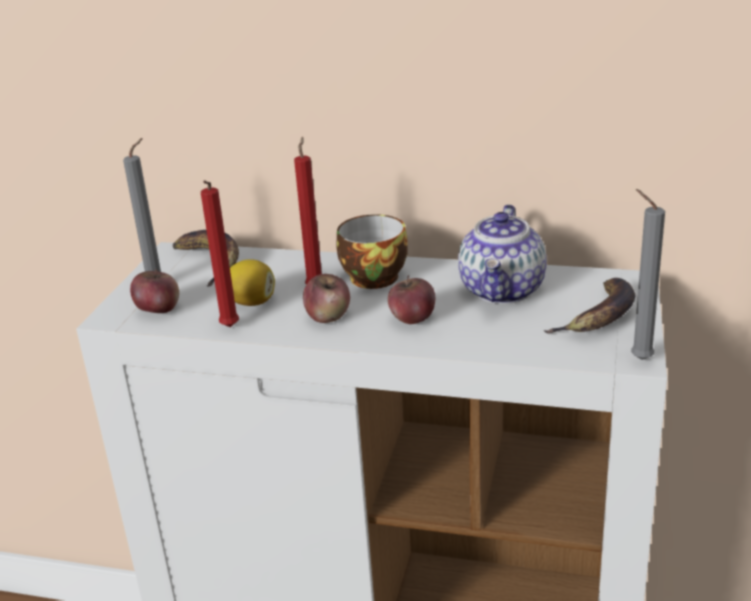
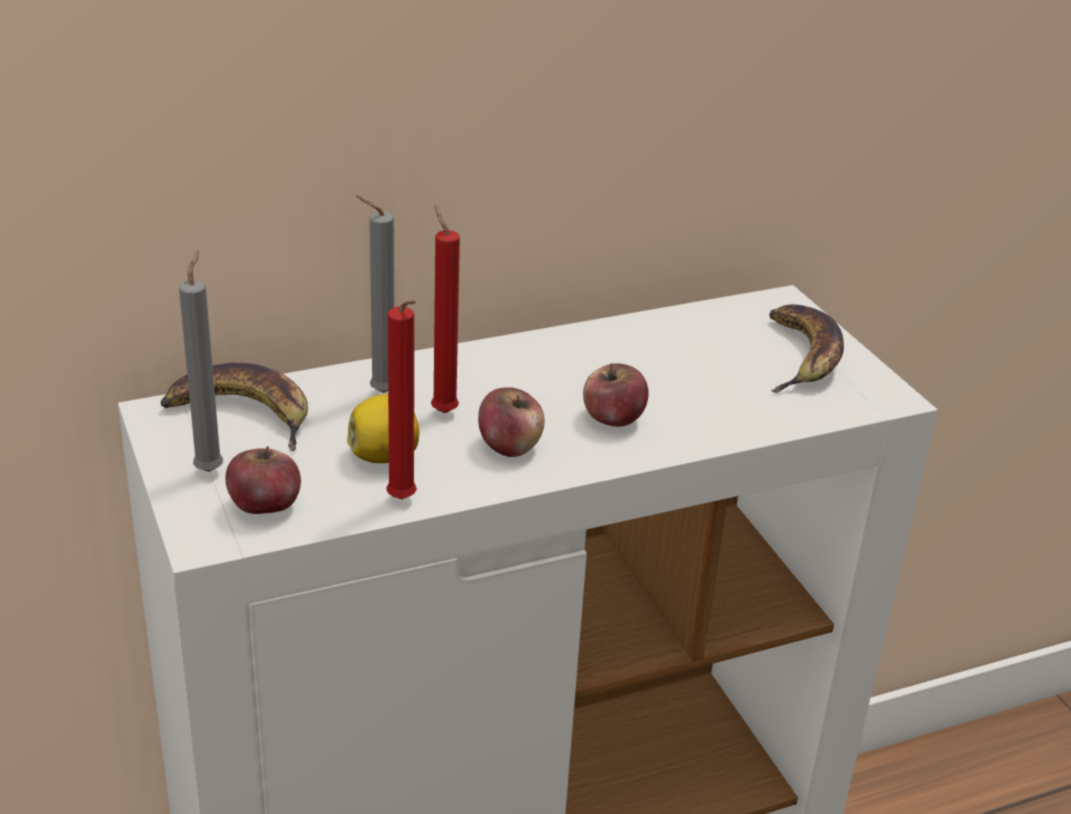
camera: 40 degrees left, 5 degrees up
cup [336,214,408,289] -> none
teapot [458,204,547,304] -> none
grey candle [631,189,665,360] -> grey candle moved to [356,195,394,393]

